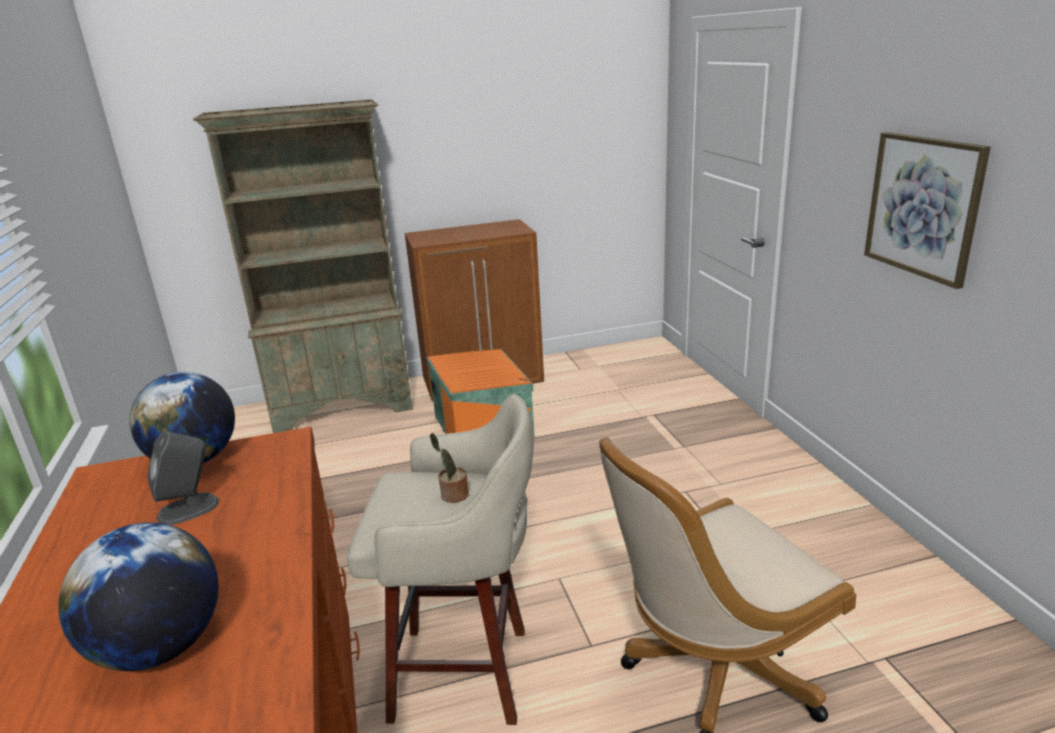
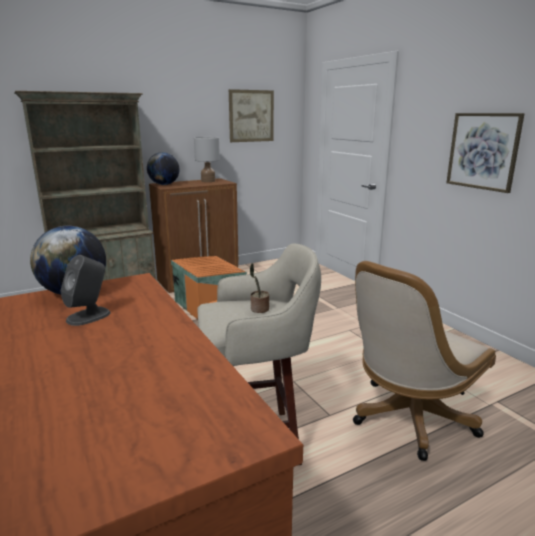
camera: 15 degrees left, 5 degrees down
globe [58,523,219,671] -> globe moved to [147,152,179,185]
none -> grey table lamp [194,137,220,182]
none -> picture [229,89,274,142]

